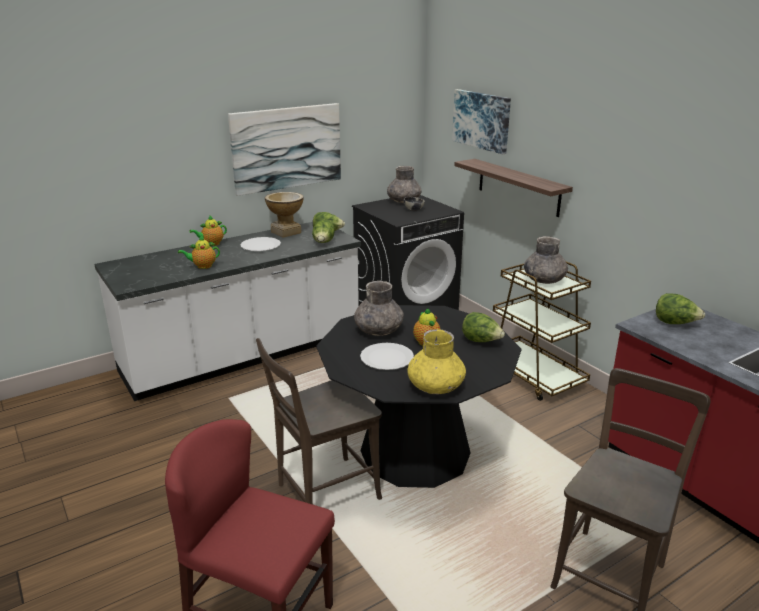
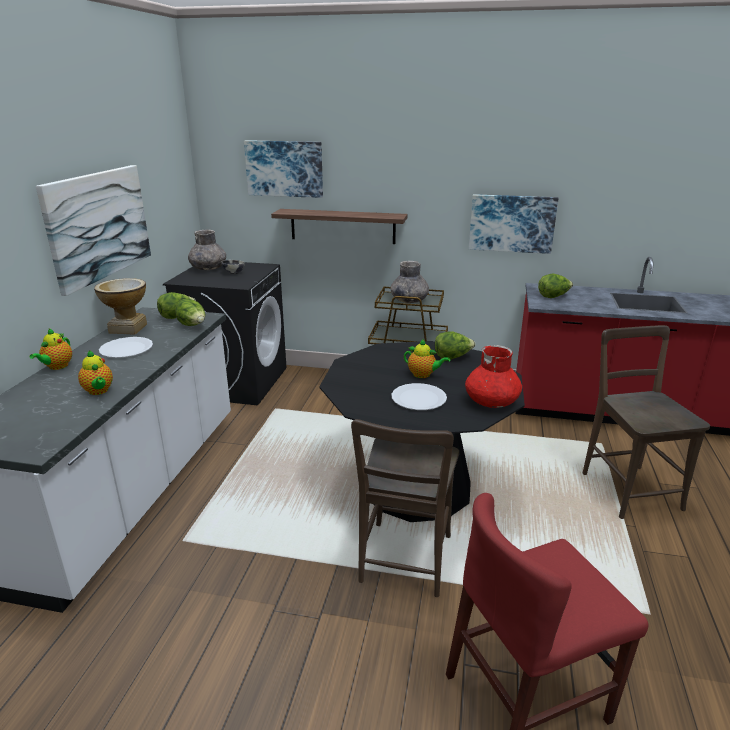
camera: 45 degrees left, 0 degrees up
teapot [178,235,220,269] -> teapot turned 60 degrees counterclockwise [78,350,113,395]
grey vase [354,281,404,336] -> none
yellow vase [407,329,466,394] -> red vase [465,345,522,408]
none -> picture [469,194,559,254]

